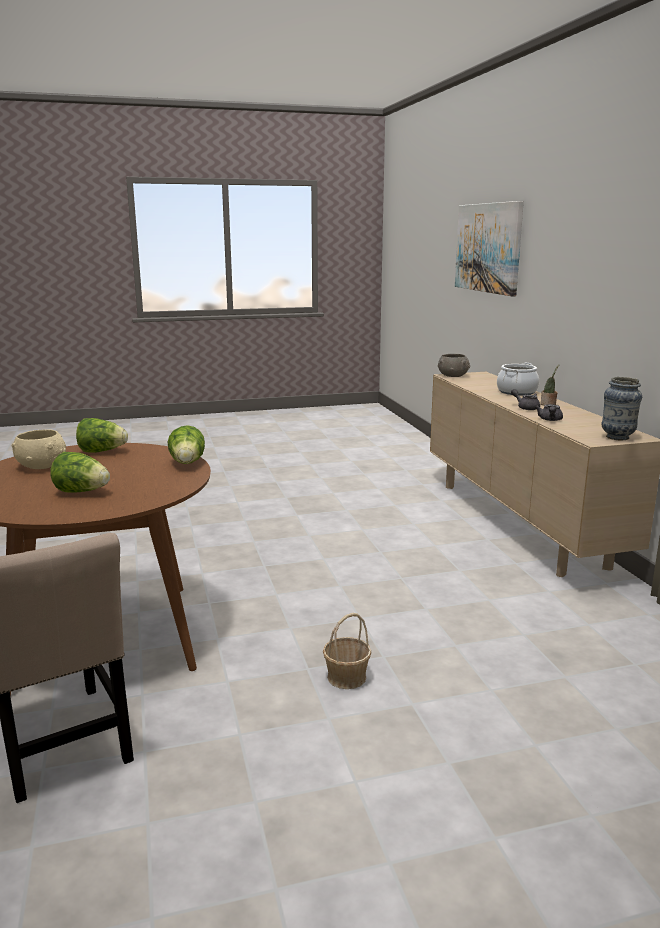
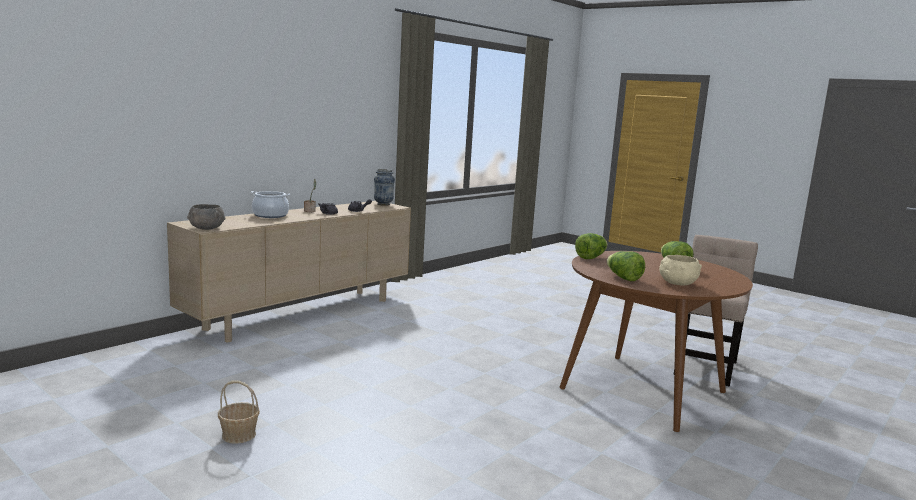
camera: 125 degrees left, 5 degrees down
basket [323,613,371,689] -> basket moved to [218,381,260,444]
picture [455,201,524,296] -> none

